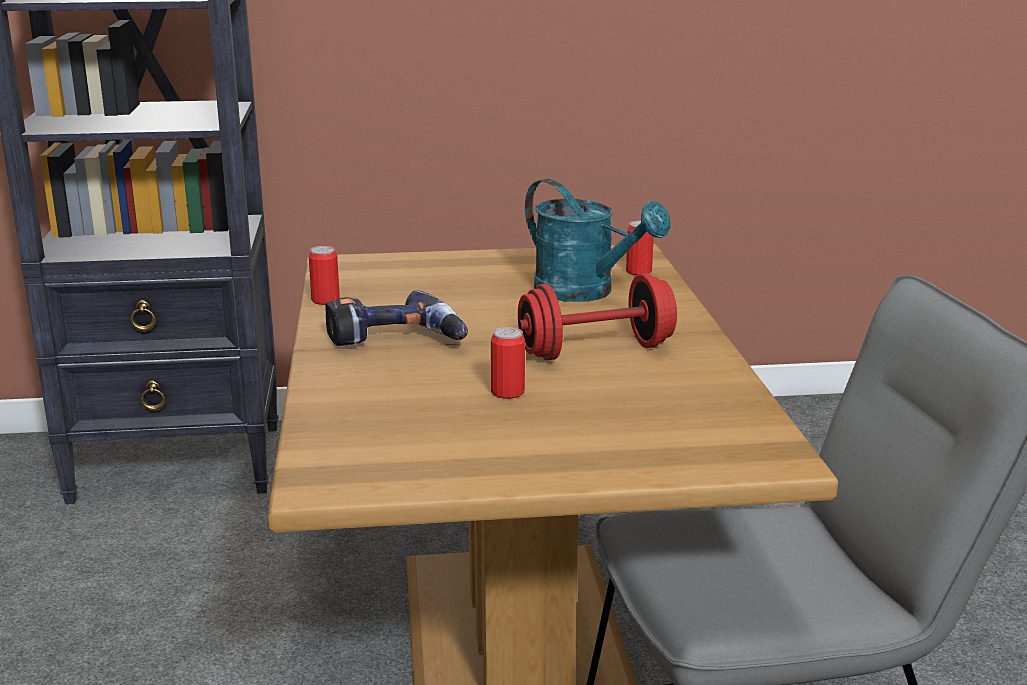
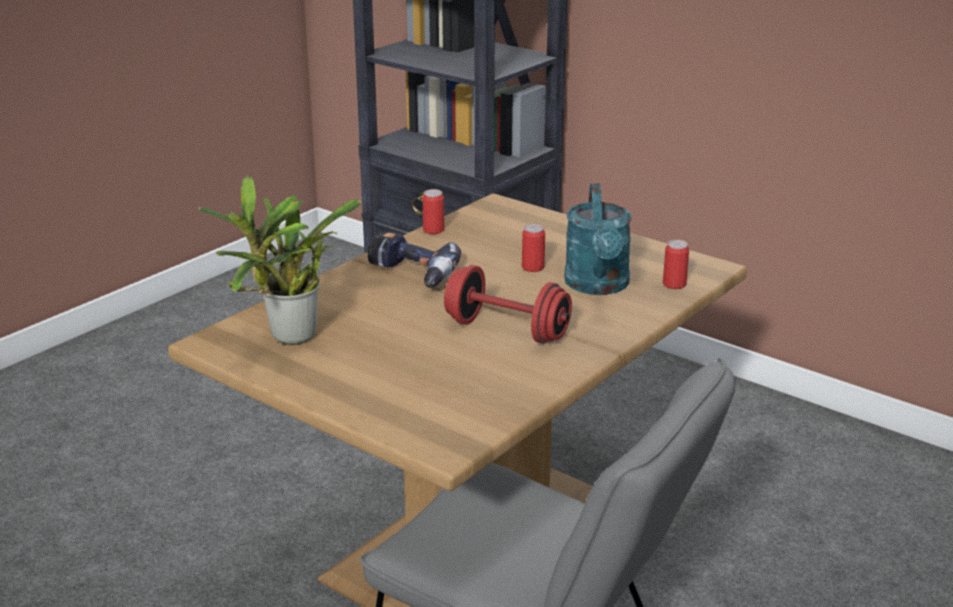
camera: 45 degrees right, 5 degrees up
can [491,327,525,399] -> can moved to [522,224,545,272]
none -> potted plant [199,176,362,345]

